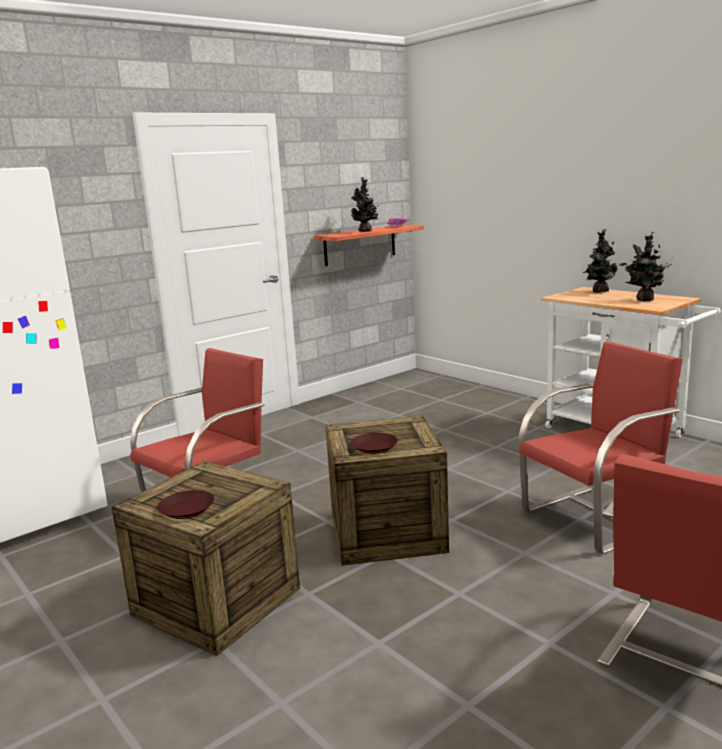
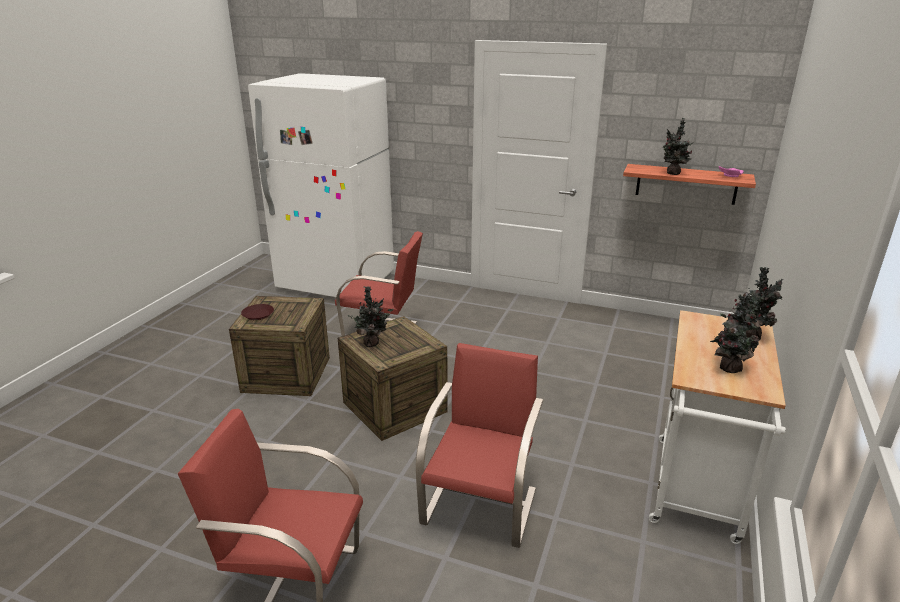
camera: 60 degrees right, 10 degrees up
brown plate [351,433,398,454] -> potted plant [347,286,394,347]
red chair [519,341,683,554] -> red chair turned 105 degrees counterclockwise [416,343,544,548]

